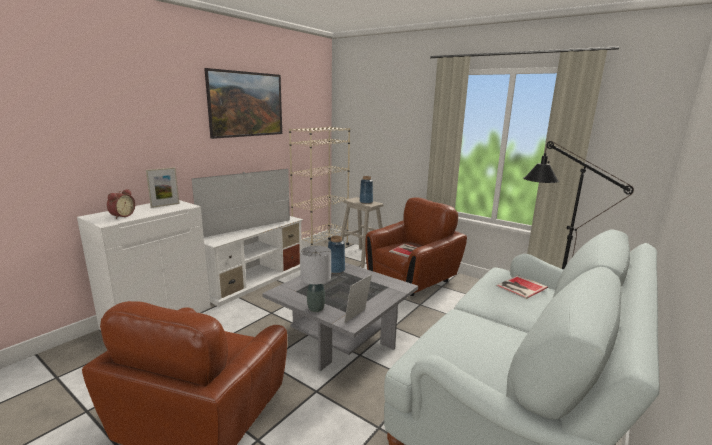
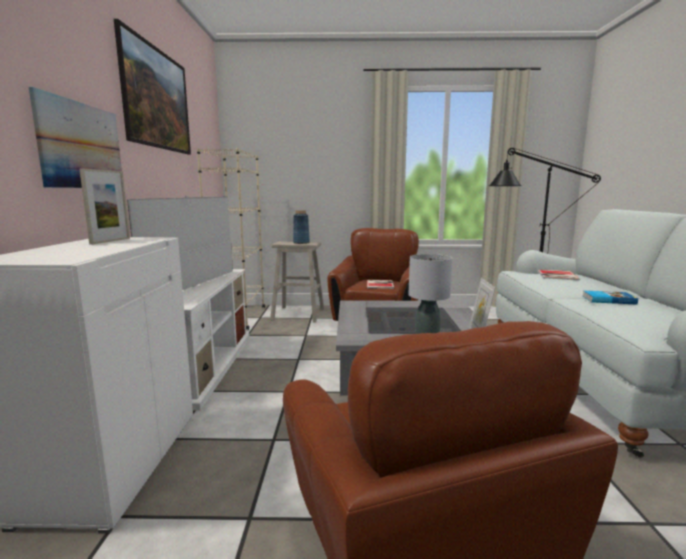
camera: 35 degrees left, 5 degrees down
alarm clock [107,189,135,219] -> none
blue vase [328,236,345,274] -> none
none -> picture [29,87,122,188]
none -> book [583,290,638,305]

